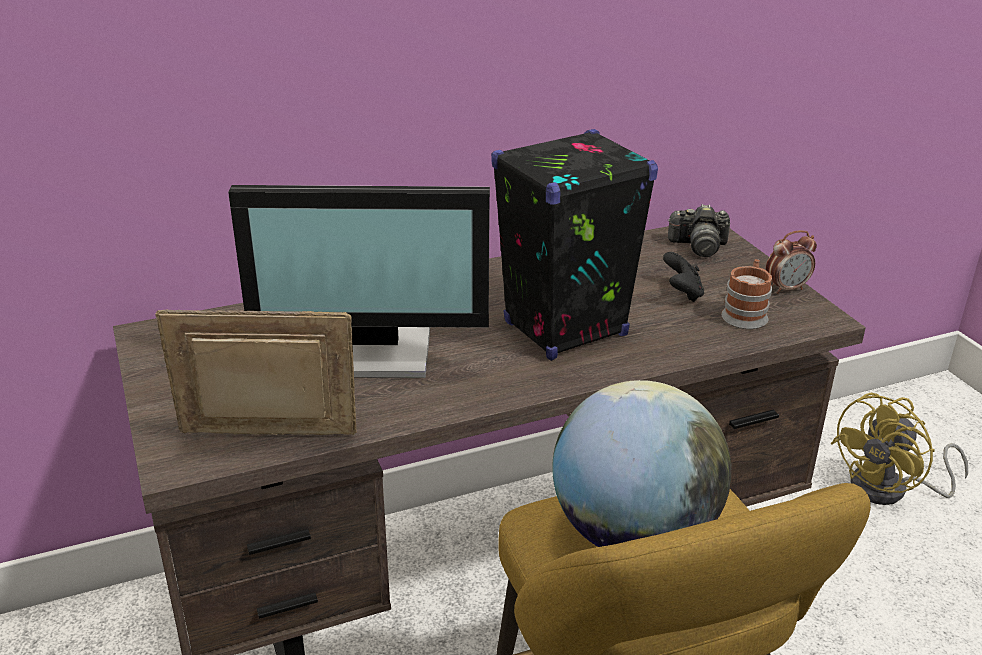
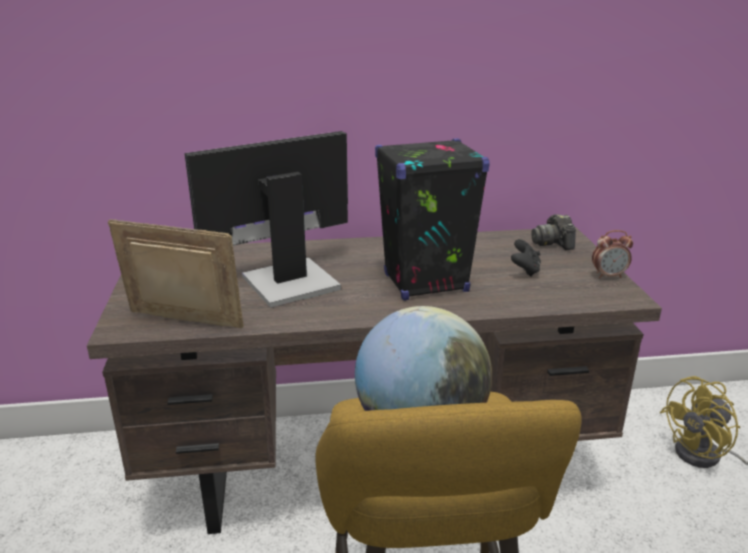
camera: 15 degrees right, 5 degrees down
monitor [228,185,490,378] -> monitor turned 135 degrees clockwise [184,131,348,308]
camera [668,204,730,257] -> camera turned 60 degrees clockwise [531,214,576,250]
mug [721,259,772,329] -> none

